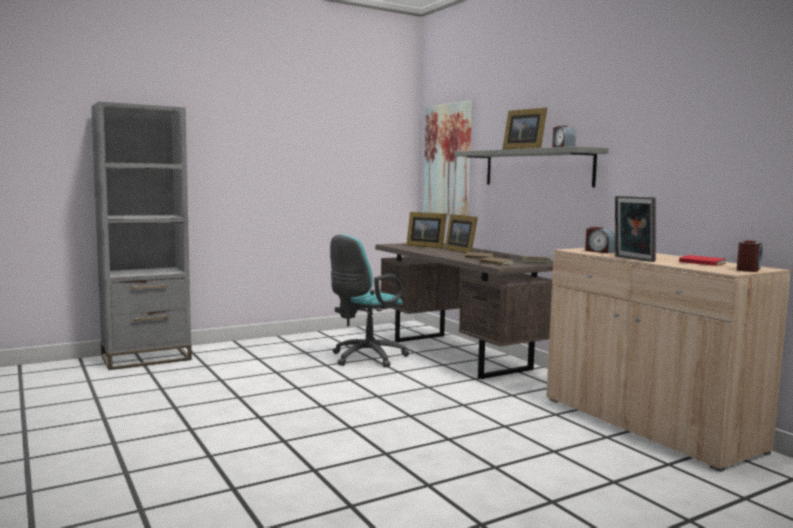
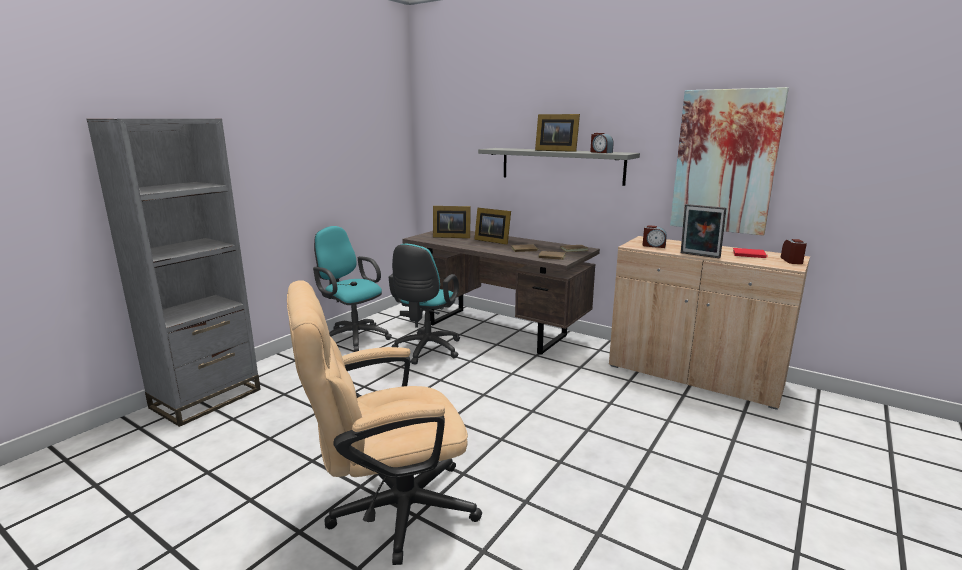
camera: 25 degrees left, 10 degrees up
picture [423,100,472,216] -> picture moved to [670,87,789,236]
none -> beige office chair [287,280,482,565]
none -> turquoise office chair [313,226,392,352]

